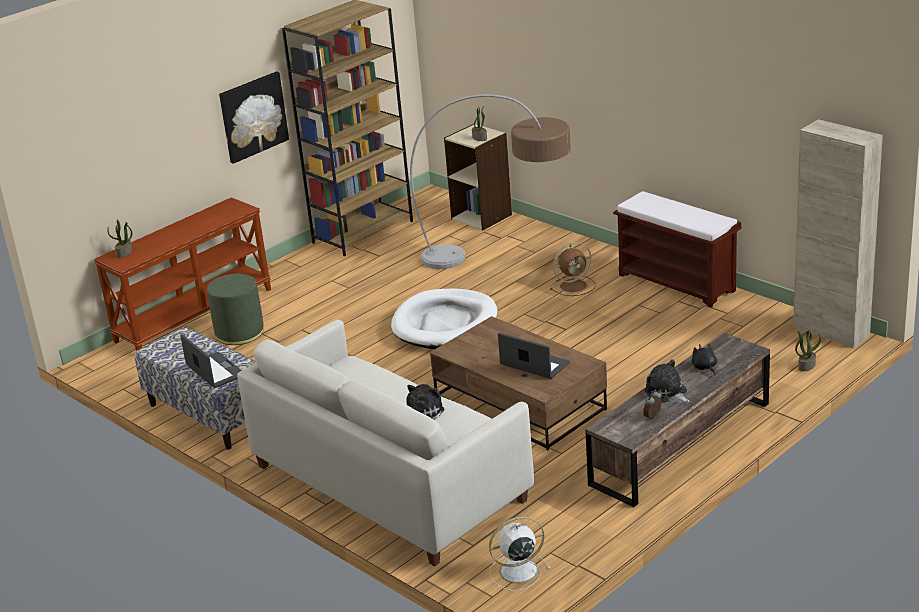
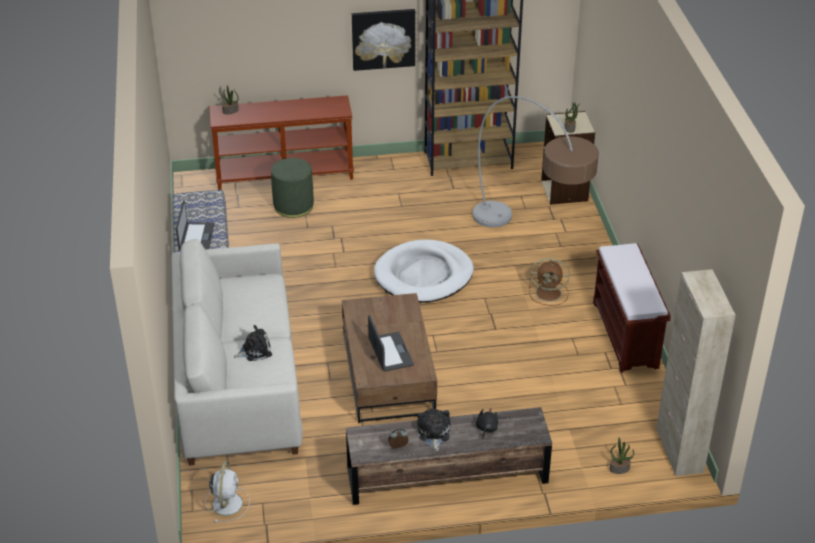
camera: 35 degrees right, 10 degrees up
white fan [489,516,551,591] -> white fan turned 75 degrees clockwise [205,461,250,522]

